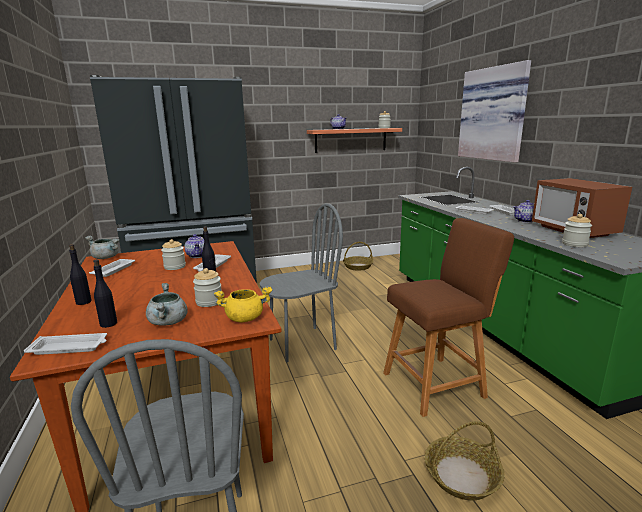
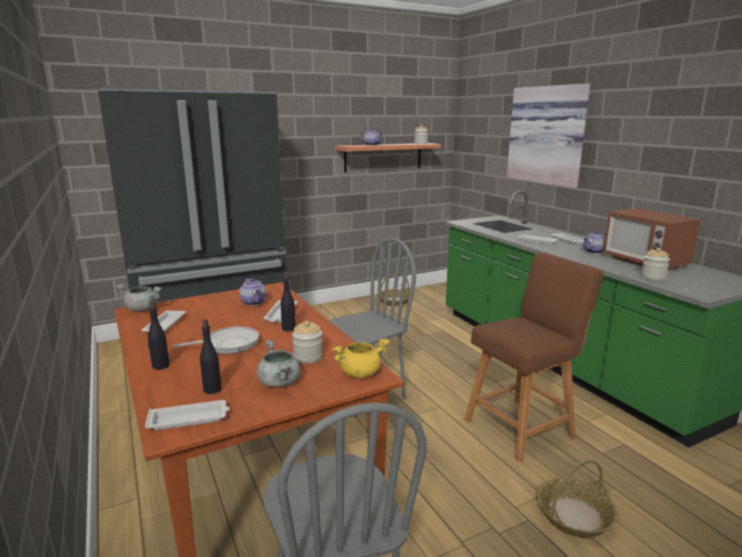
camera: 10 degrees left, 0 degrees up
jar [161,239,186,270] -> none
none -> frying pan [173,327,259,354]

